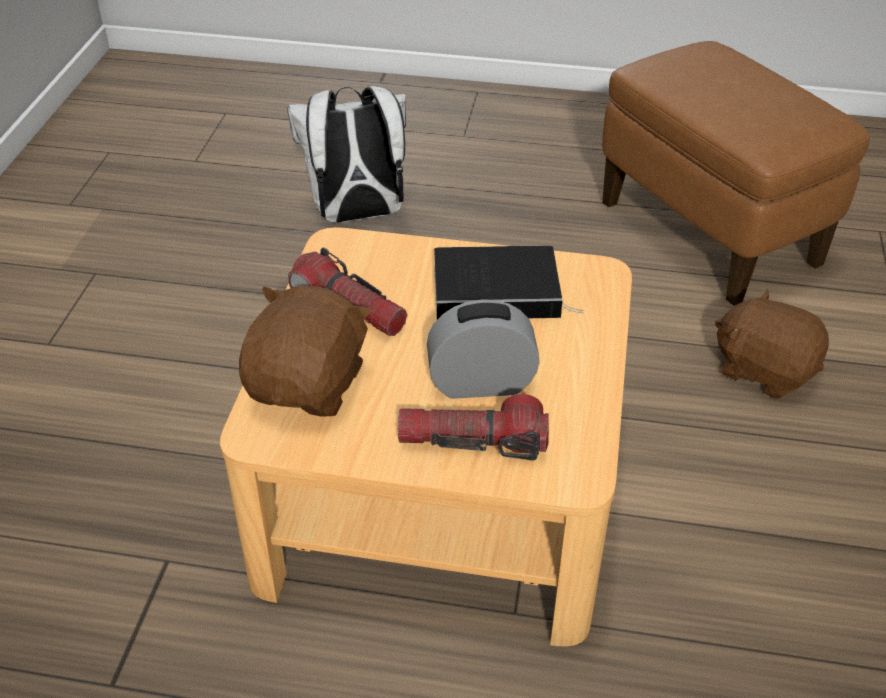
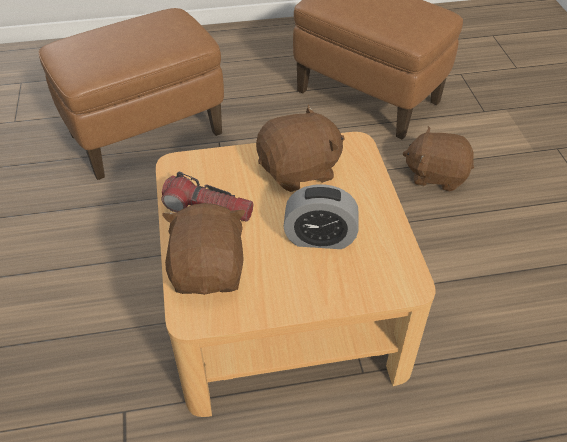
camera: 20 degrees left, 5 degrees up
white backpack [287,86,406,223] -> brown ottoman [39,8,224,180]
flashlight [398,394,549,460] -> none
alarm clock [427,299,539,399] -> alarm clock turned 150 degrees counterclockwise [284,184,359,249]
book [434,245,584,319] -> brown plush toy [256,105,345,192]

